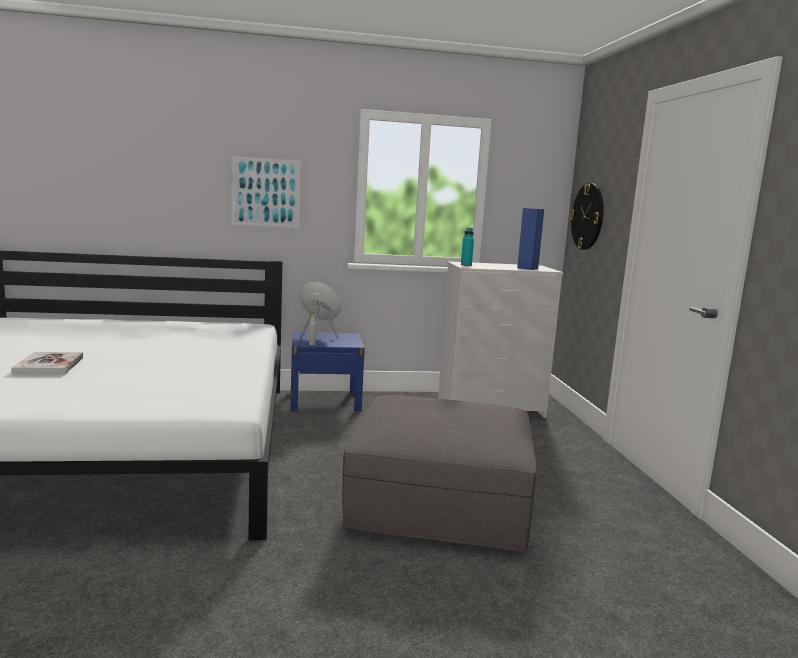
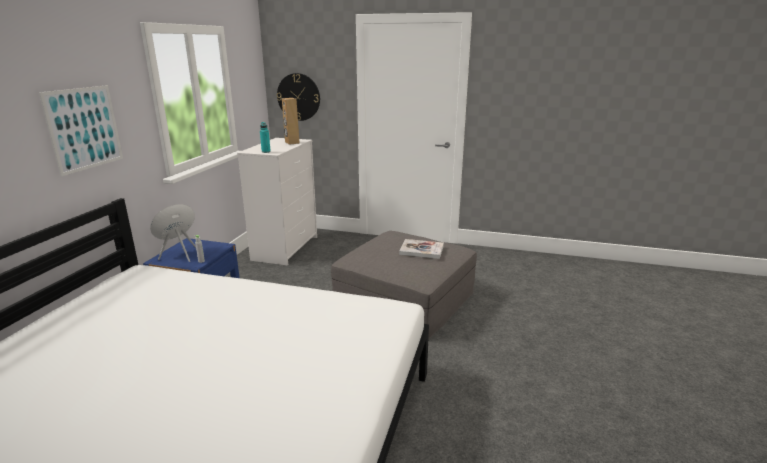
camera: 65 degrees left, 10 degrees up
book [11,352,83,374] -> book moved to [399,239,444,259]
blue speaker [517,208,544,270] -> brown speaker [282,98,300,145]

